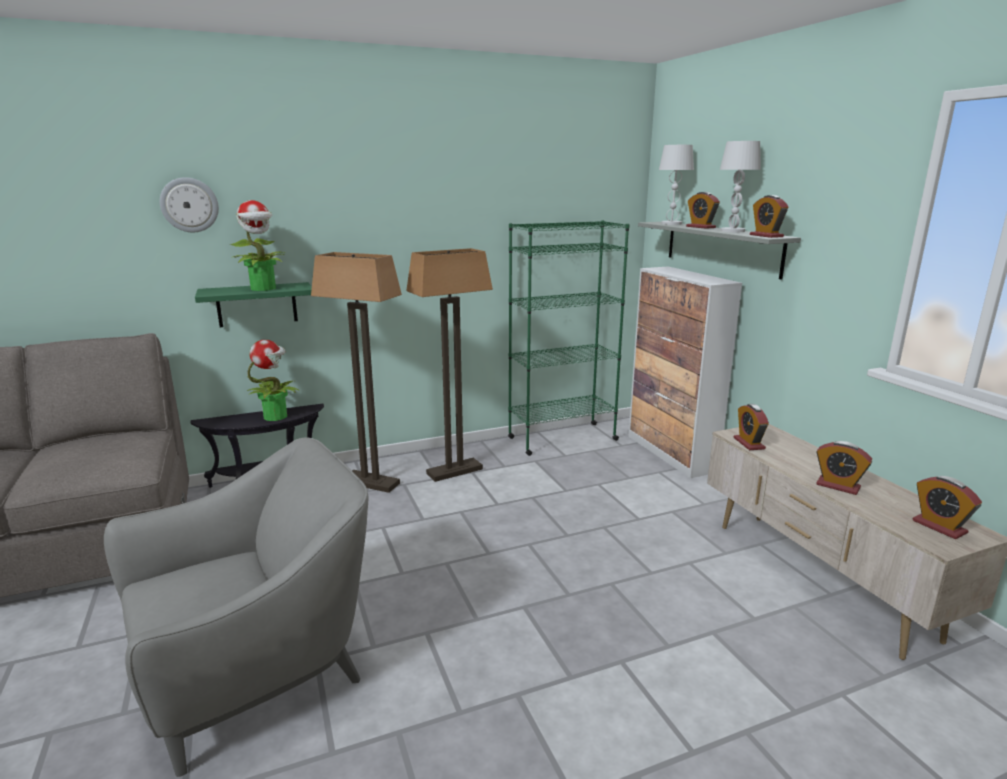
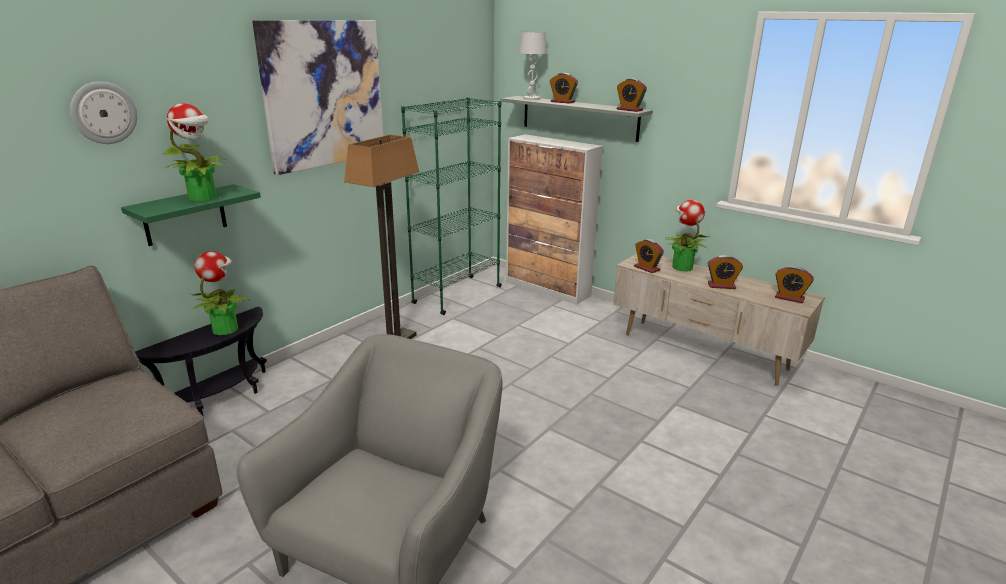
camera: 30 degrees left, 5 degrees up
floor lamp [311,252,402,493] -> none
white table lamp [720,141,761,232] -> none
none -> picture [252,20,383,175]
none -> potted plant [666,200,709,272]

